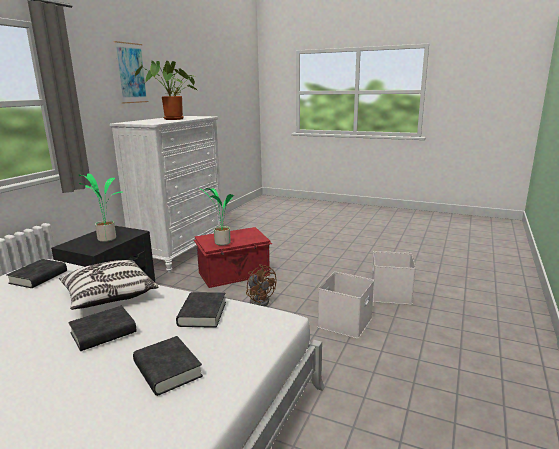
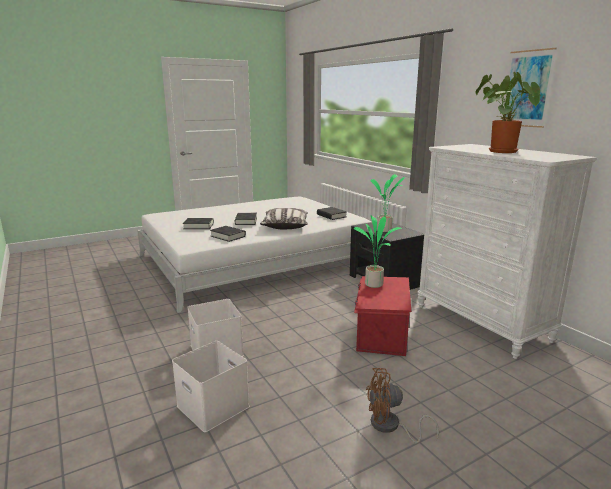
camera: 125 degrees right, 0 degrees up
brown fan [246,264,276,307] -> brown fan moved to [366,368,439,443]

